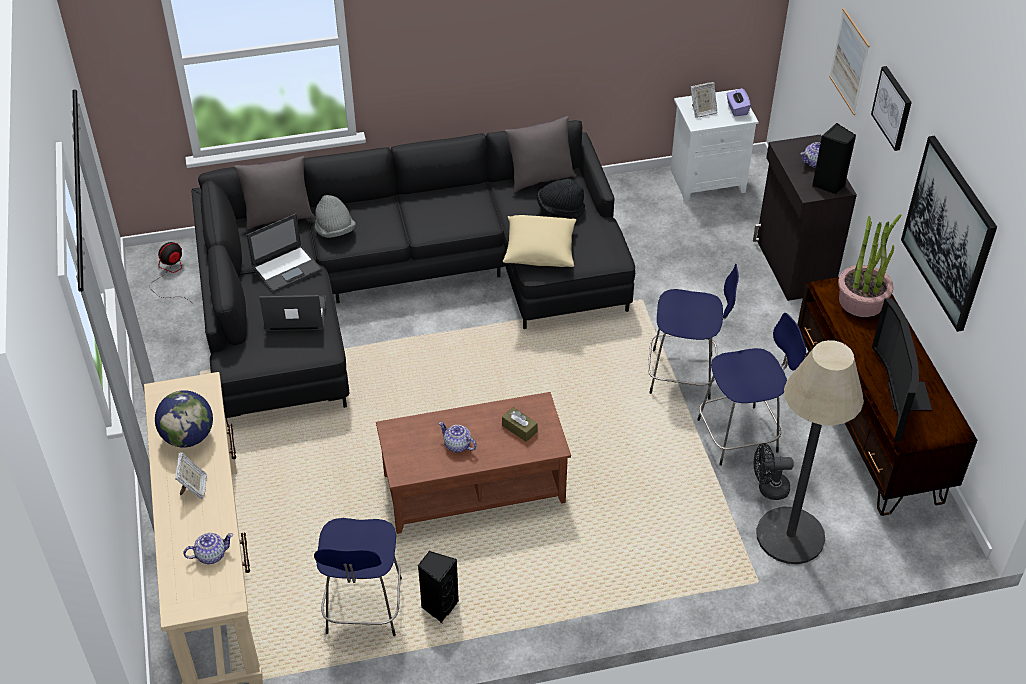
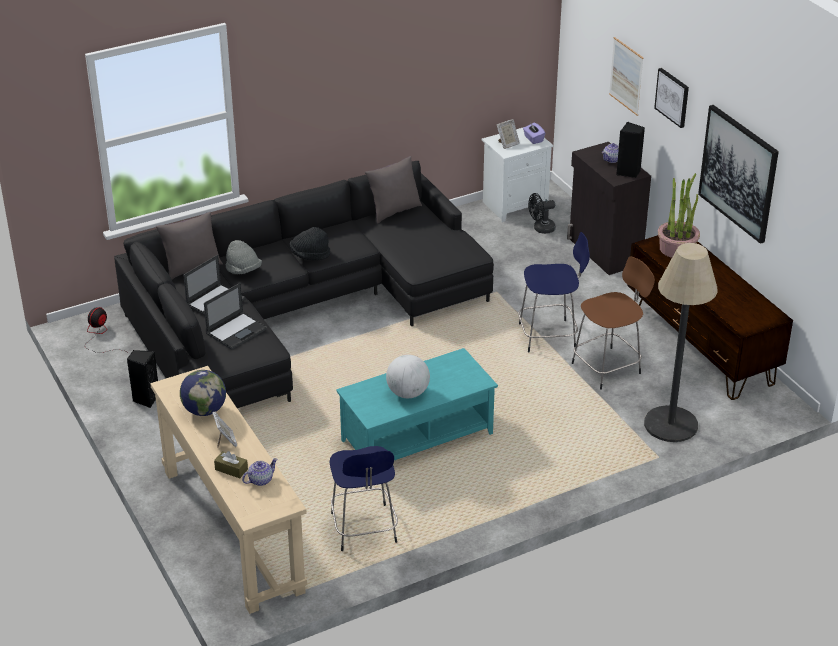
camera: 15 degrees left, 10 degrees down
laptop [259,295,326,331] -> laptop turned 150 degrees clockwise [204,283,267,350]
brown coffee table [376,392,571,534] -> turquoise coffee table [336,348,498,460]
black speaker [418,551,459,623] -> black speaker moved to [127,350,158,408]
teapot [439,422,477,452] -> globe [386,355,430,398]
brown tissue box [502,407,538,442] -> brown tissue box moved to [214,451,248,478]
beige pillow [503,215,576,267] -> none
black hat [537,179,585,219] -> black hat moved to [290,227,330,260]
blue stool [697,313,806,466] -> brown stool [572,256,655,390]
black fan [754,443,794,500] -> black fan moved to [528,193,556,234]
television [872,298,932,442] -> none

